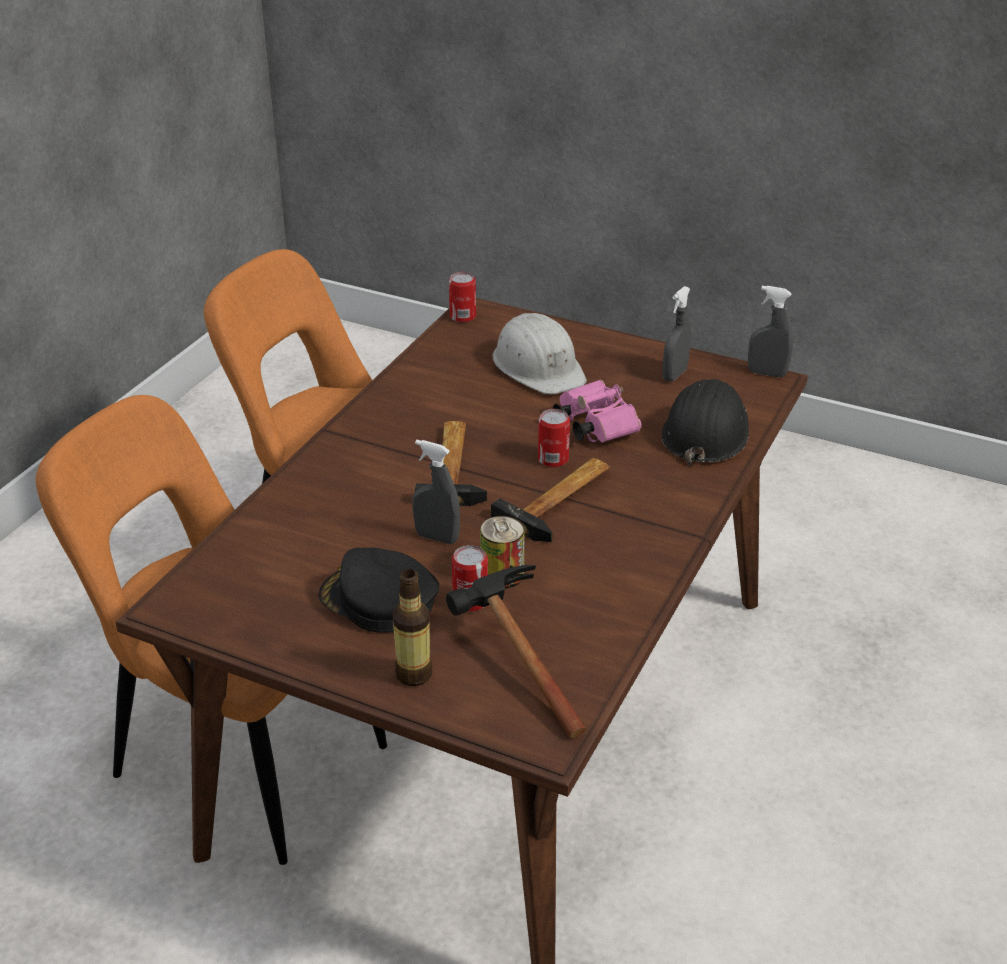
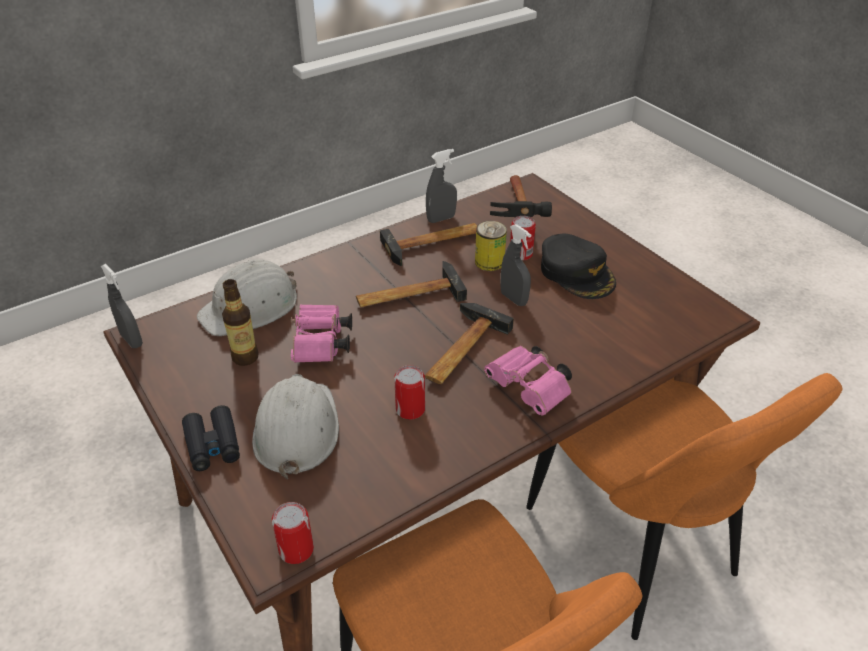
camera: 150 degrees left, 5 degrees up
bottle [392,569,432,686] -> bottle moved to [222,279,258,366]
can [538,409,570,468] -> can moved to [394,365,425,420]
grey spray bottle [662,286,691,382] -> grey spray bottle moved to [426,149,457,223]
black hard hat [662,379,749,466] -> white hard hat [197,259,297,336]
none -> black binoculars [182,405,240,471]
none -> hammer [380,223,477,266]
none -> pink binoculars [484,346,572,415]

